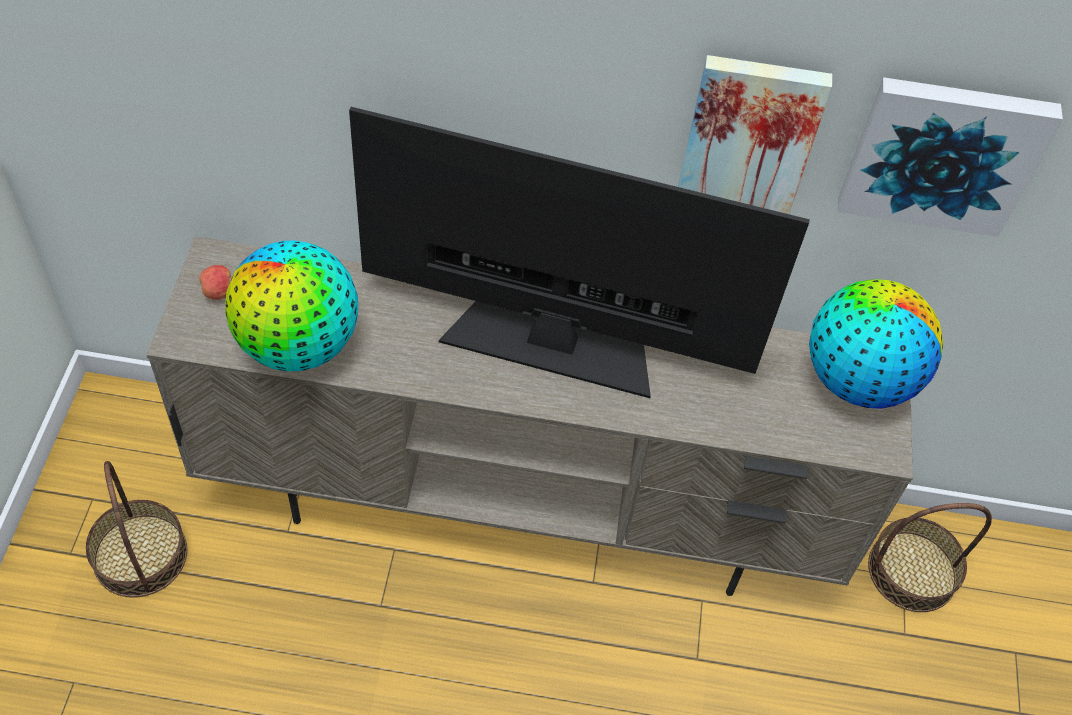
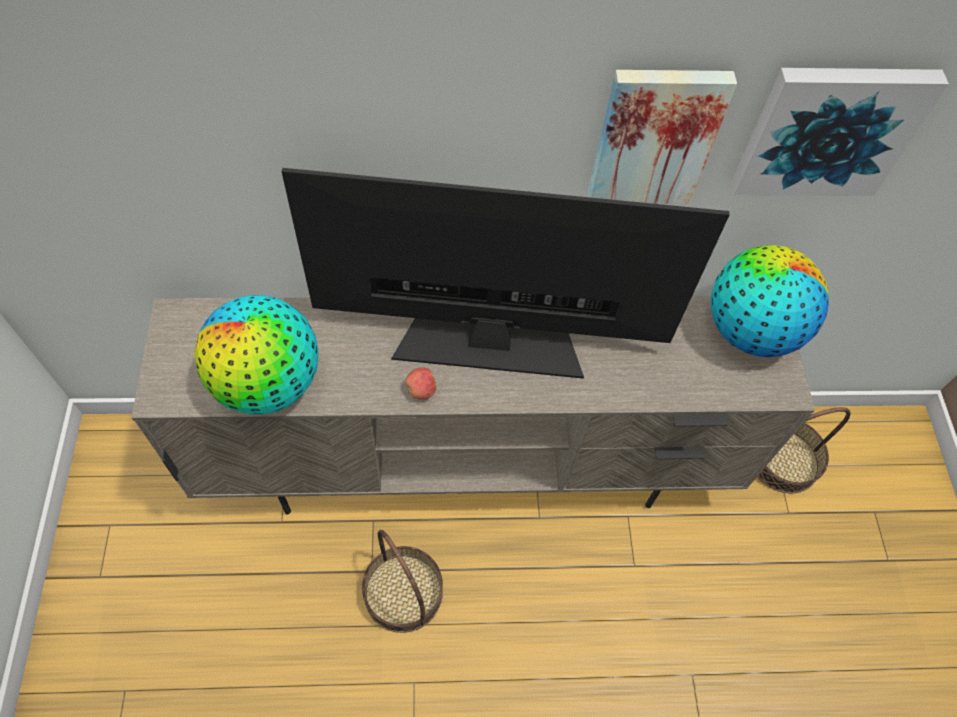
camera: 10 degrees left, 5 degrees up
basket [86,461,187,598] -> basket moved to [362,530,443,633]
apple [199,265,232,300] -> apple moved to [405,367,437,400]

